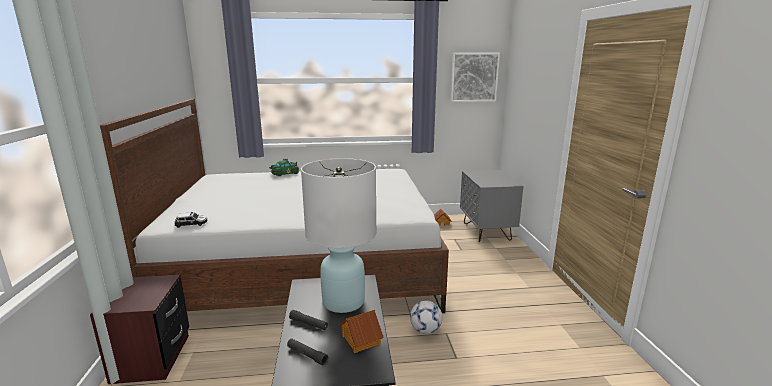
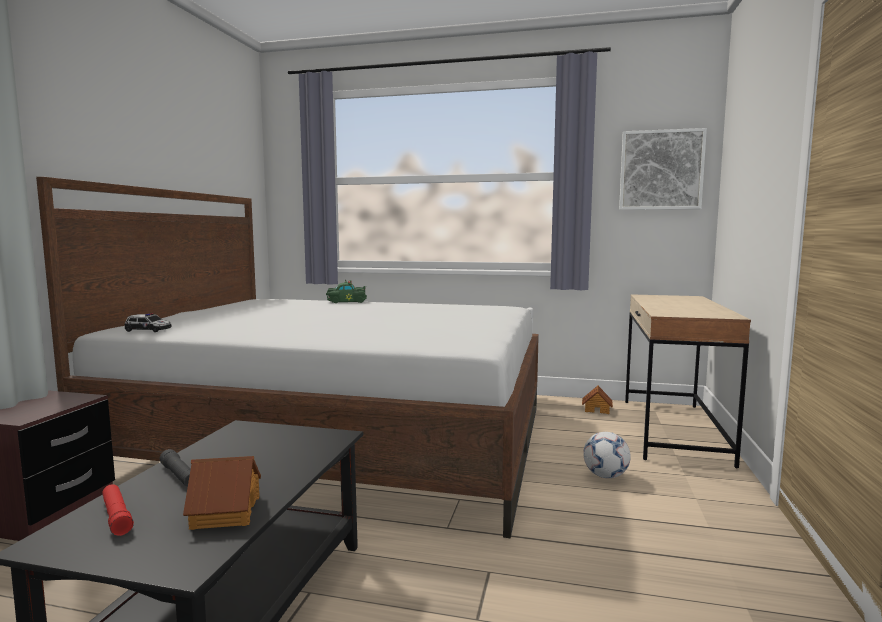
camera: 20 degrees right, 10 degrees down
black flashlight [287,339,328,365] -> red flashlight [102,484,134,536]
white table lamp [301,158,377,313] -> none
football [410,300,443,334] -> football moved to [583,432,631,478]
grey nightstand [460,170,524,242] -> beige desk [625,294,751,468]

